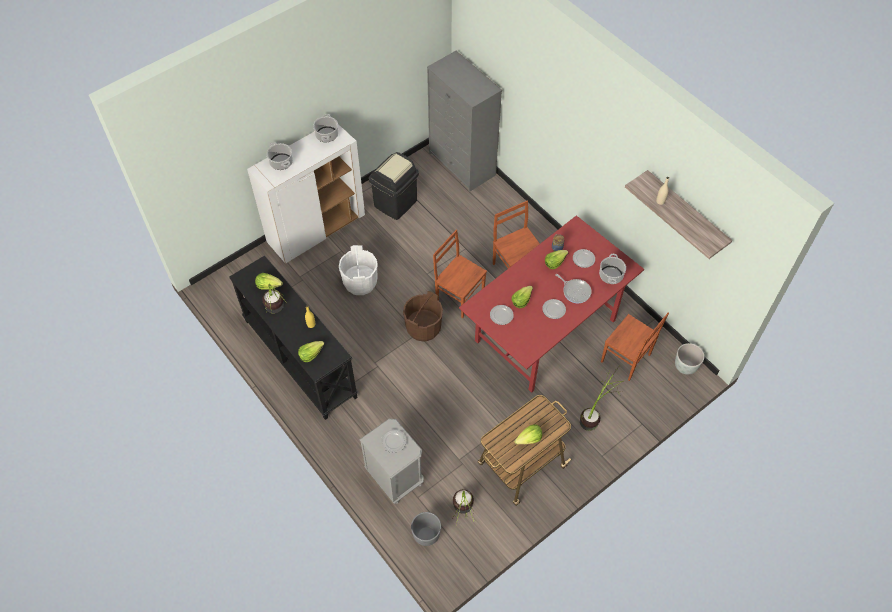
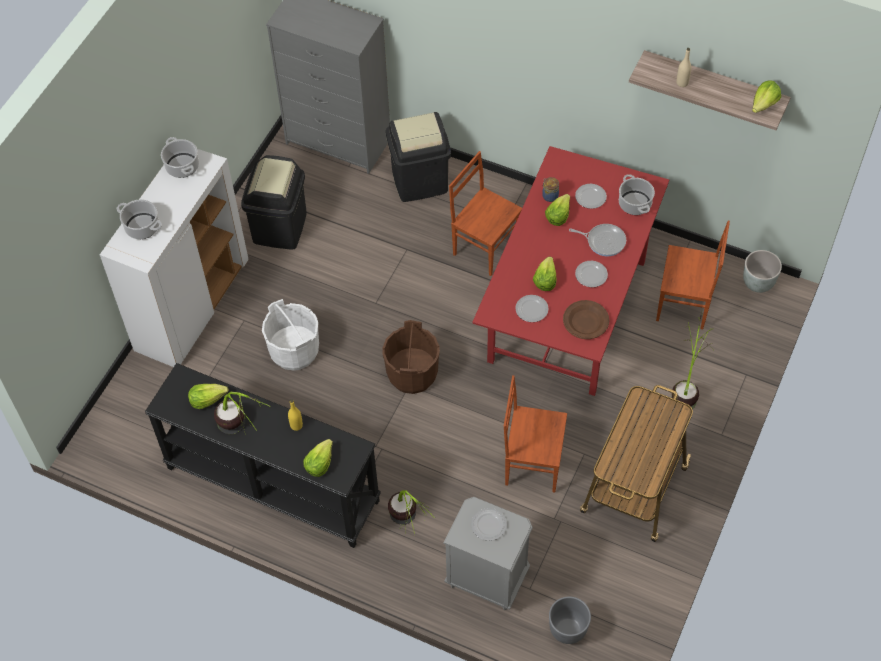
camera: 25 degrees left, 0 degrees up
brown chair [433,230,487,318] -> brown chair moved to [504,375,567,493]
potted plant [451,489,475,524] -> potted plant moved to [388,490,435,534]
lettuce [514,424,542,444] -> lettuce moved to [752,80,781,113]
none -> black trash can [386,112,451,202]
none -> brown plate [563,300,609,339]

